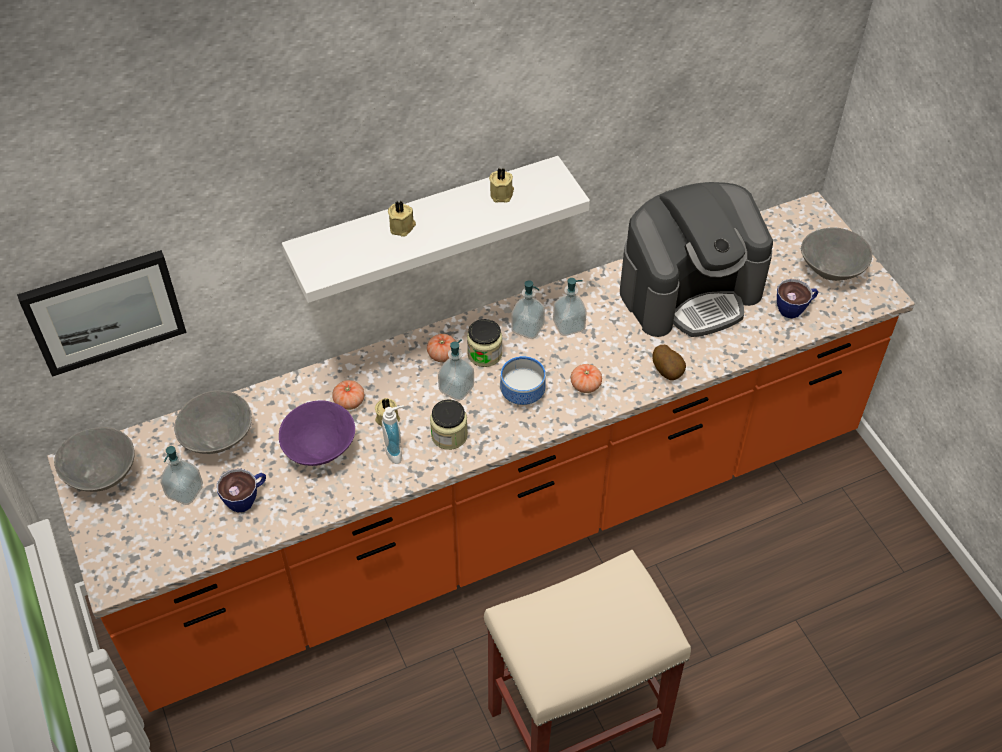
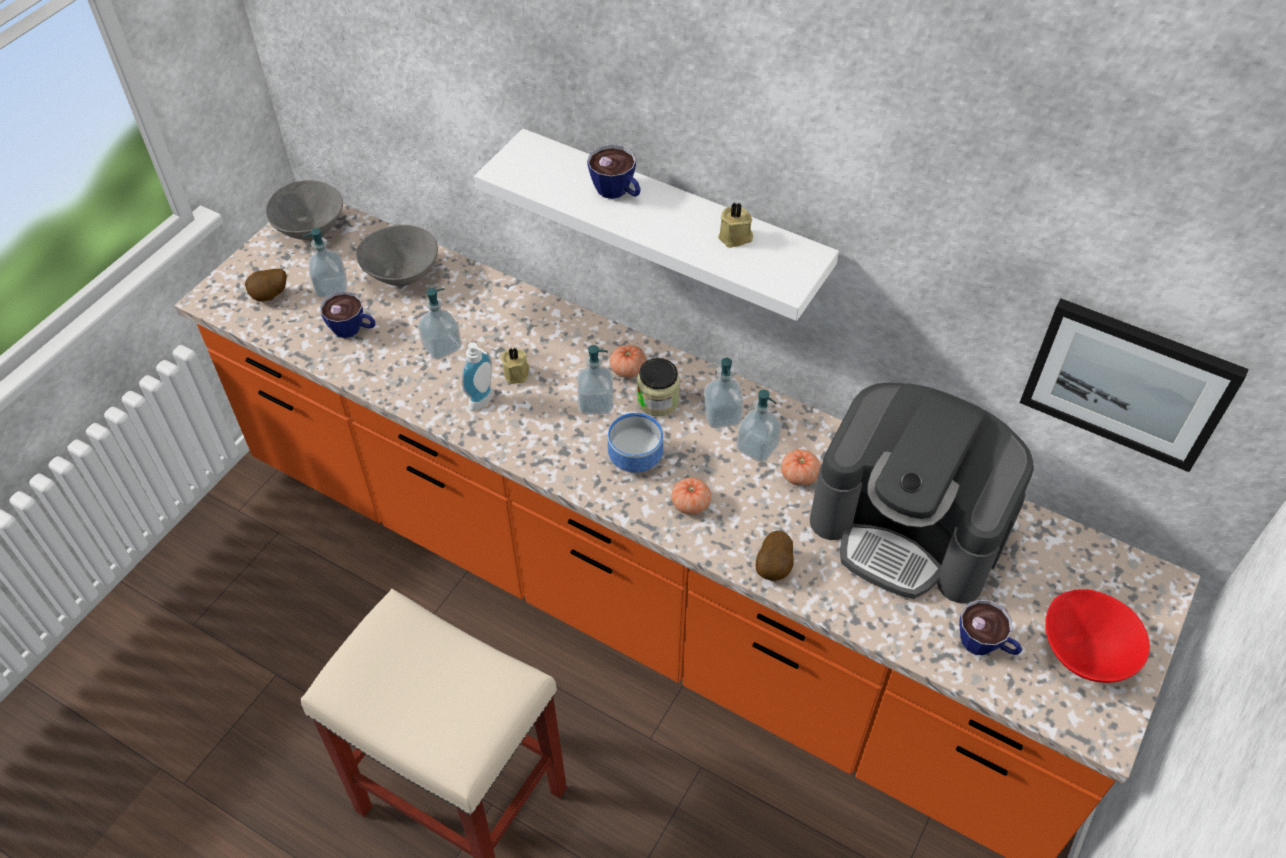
camera: 55 degrees right, 0 degrees up
picture [17,250,187,377] -> picture moved to [1020,298,1249,472]
purple bowl [279,400,355,466] -> soap dispenser [418,288,462,360]
tomato [332,380,364,410] -> tomato moved to [781,449,820,486]
beige candle [388,200,416,237] -> cup [587,144,641,199]
jar [430,399,468,450] -> none
grey bowl [801,227,872,281] -> red bowl [1045,589,1150,683]
none -> potato [245,269,287,302]

